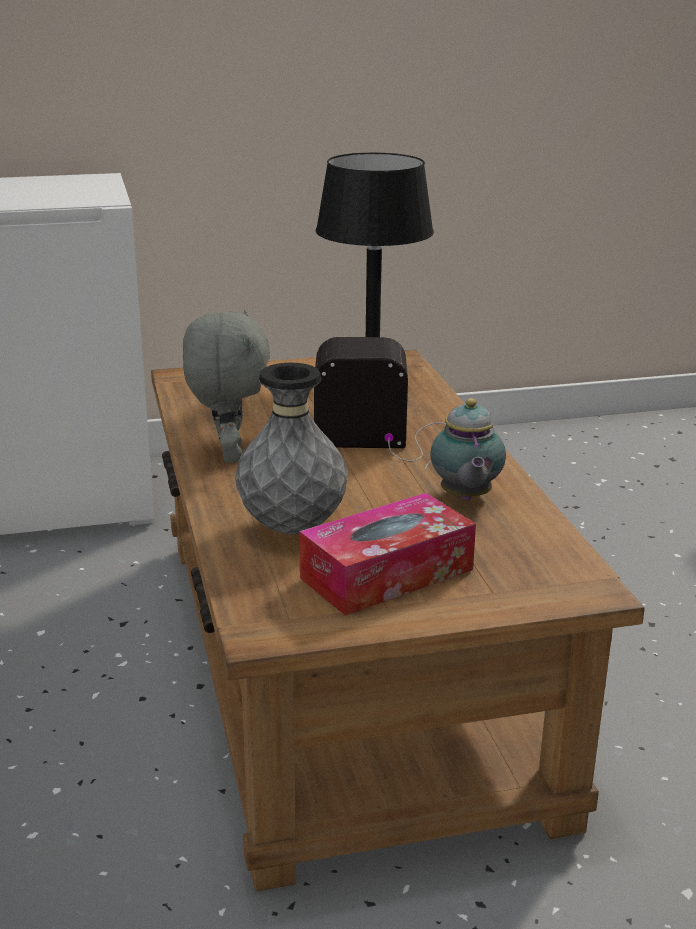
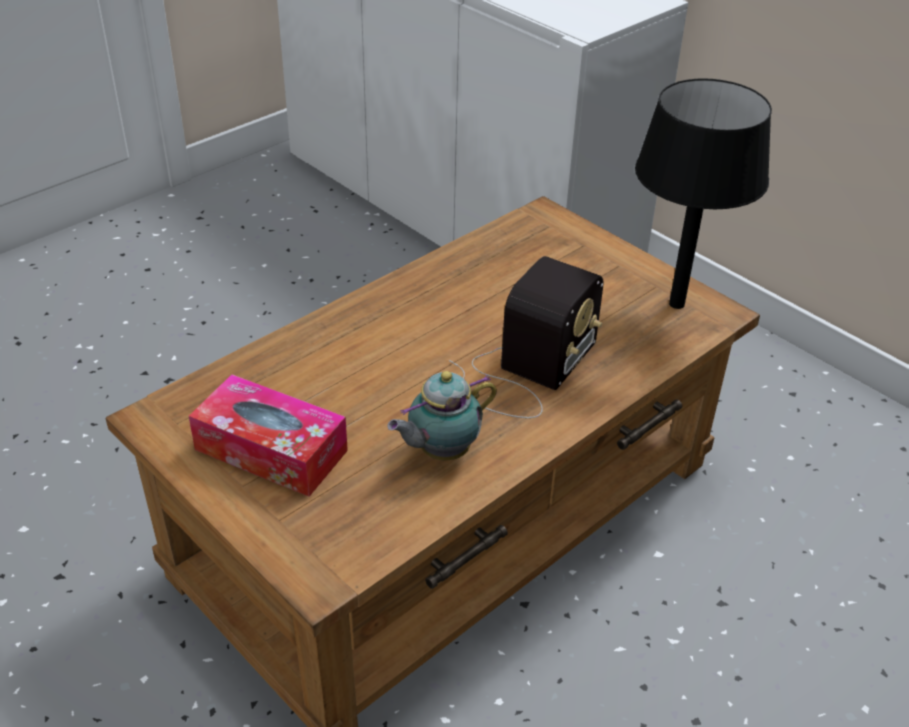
camera: 60 degrees right, 15 degrees up
grey plush toy [183,309,270,463] -> none
grey vase [235,363,348,534] -> none
radio [314,337,447,471] -> radio turned 60 degrees clockwise [449,256,604,418]

